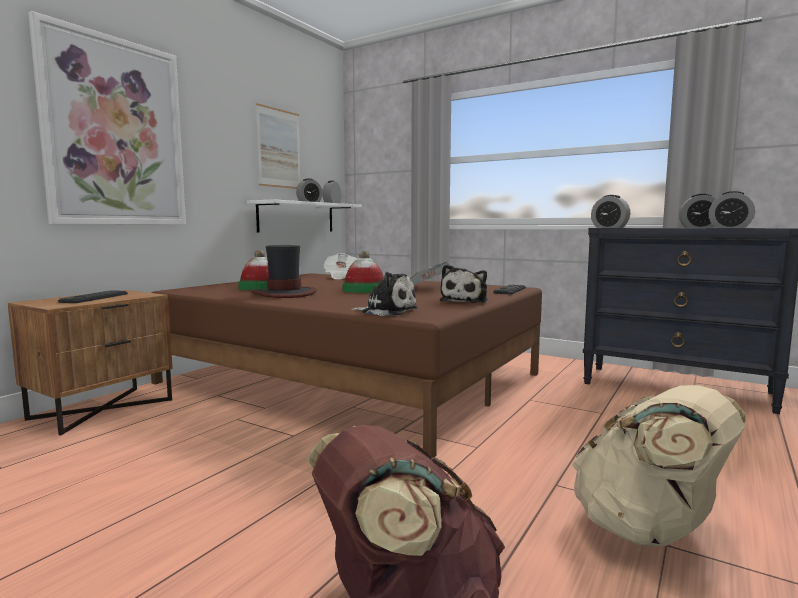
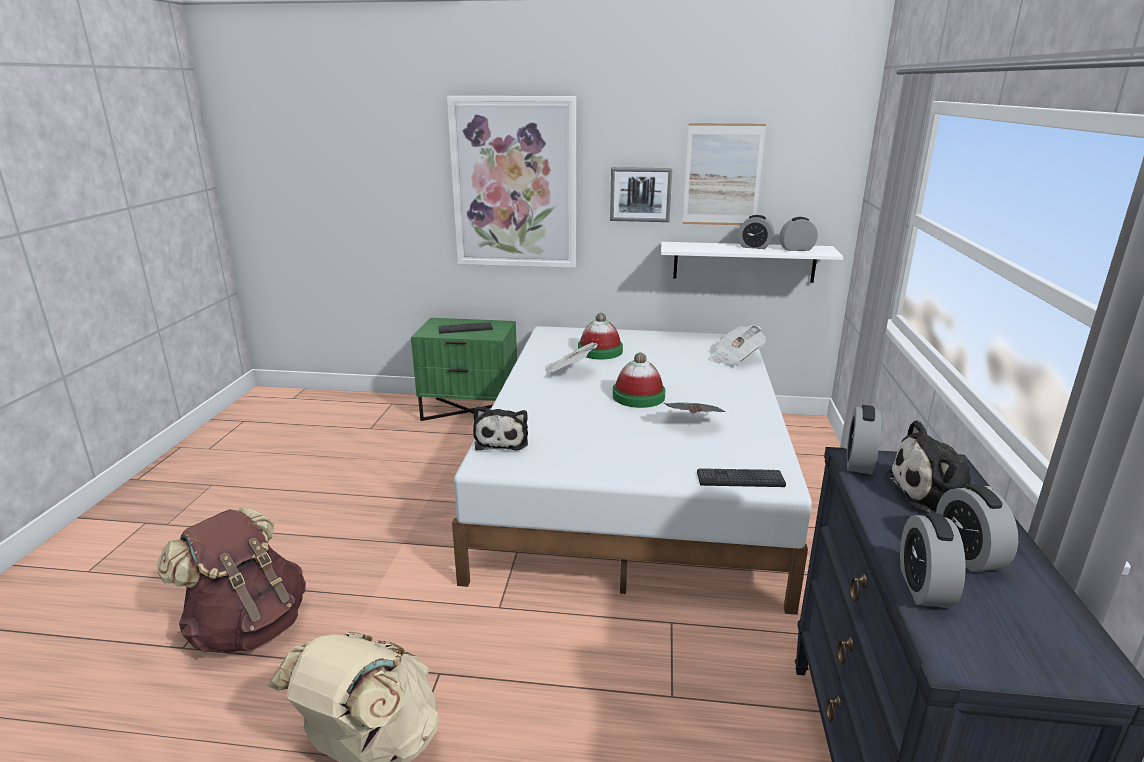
camera: 65 degrees right, 15 degrees up
brown nightstand [8,290,173,435] -> green nightstand [411,318,517,421]
brown bed [151,273,542,458] -> white bed [452,326,812,615]
hat [252,245,317,298] -> newspaper [545,342,597,375]
plush toy [440,264,488,303] -> plush toy moved to [885,420,992,513]
none -> picture [610,167,672,222]

